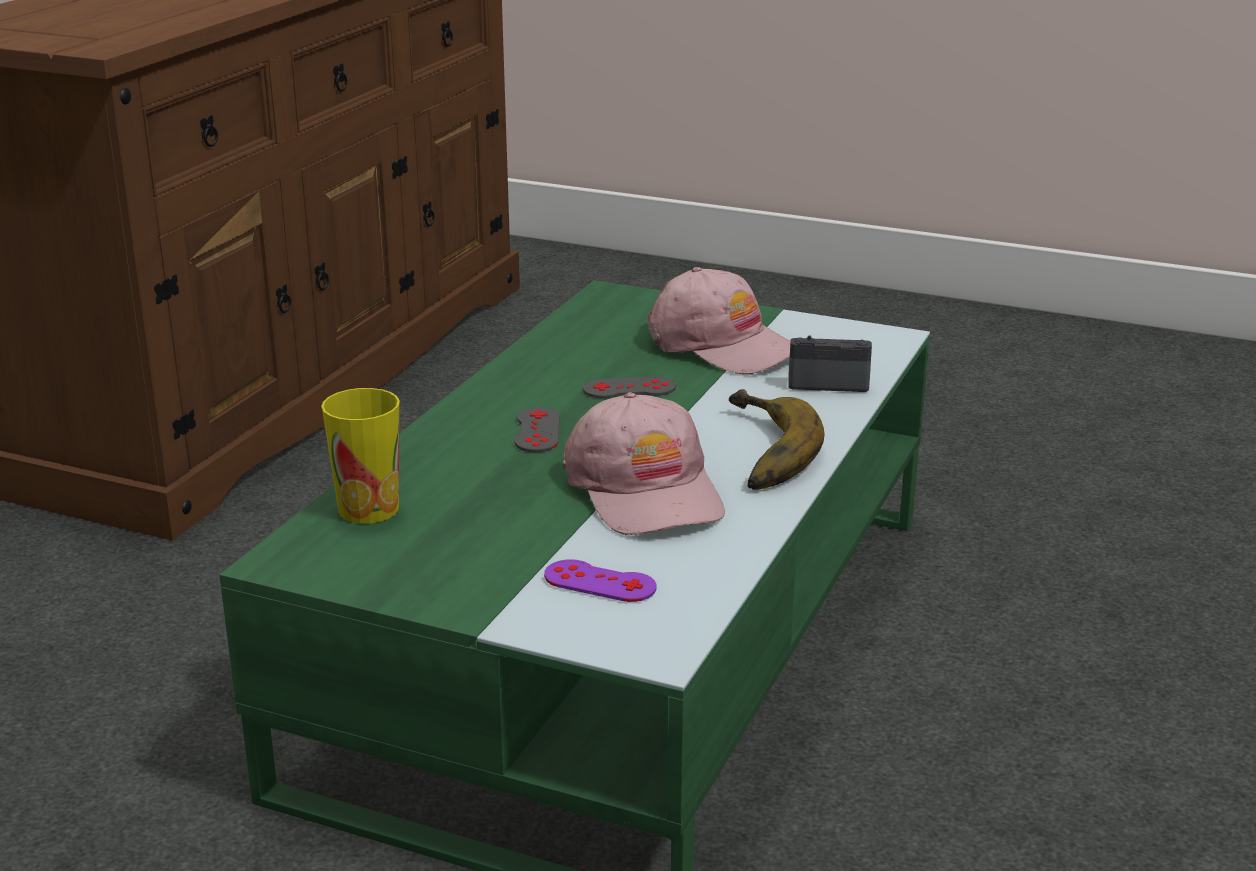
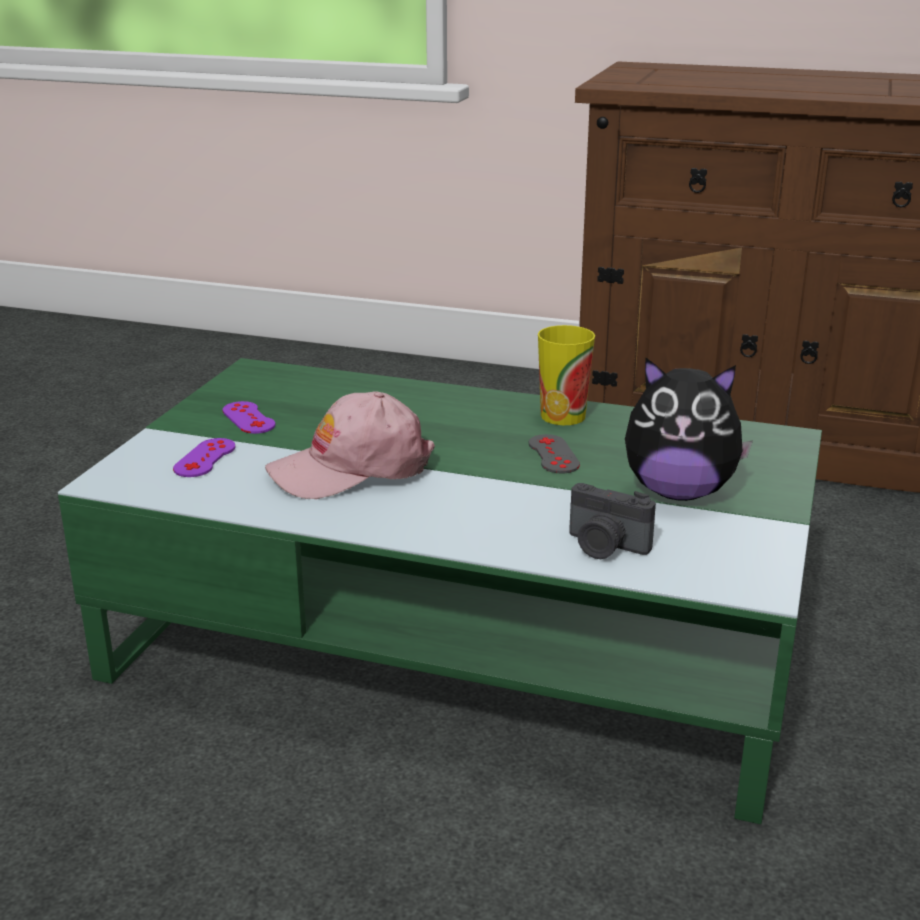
camera: 85 degrees right, 0 degrees up
cup [321,388,400,524] -> cup moved to [538,325,595,425]
grey game controller [514,407,560,452] -> none
pink cap [648,267,790,375] -> plush toy [625,358,753,501]
banana [729,389,824,490] -> none
camera [788,336,872,392] -> camera turned 120 degrees clockwise [569,483,656,559]
none -> purple game controller [222,401,275,434]

